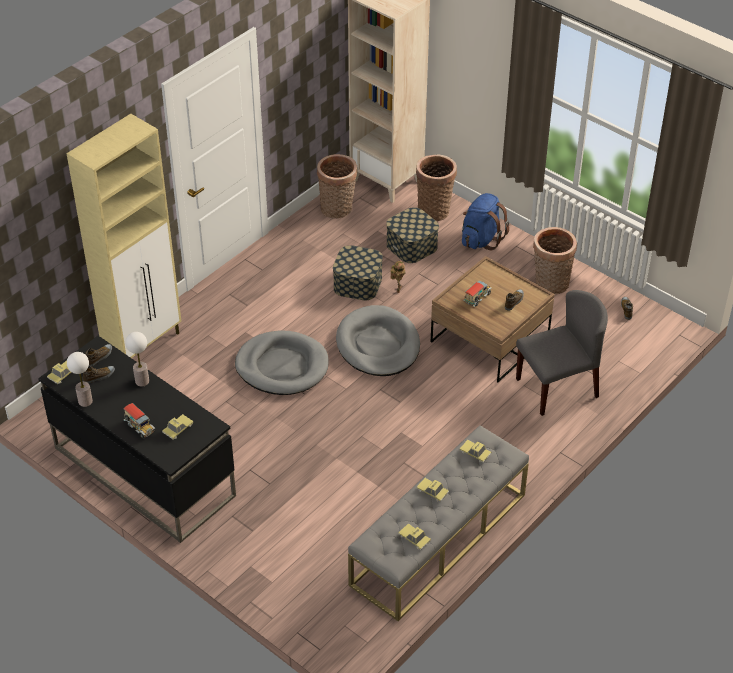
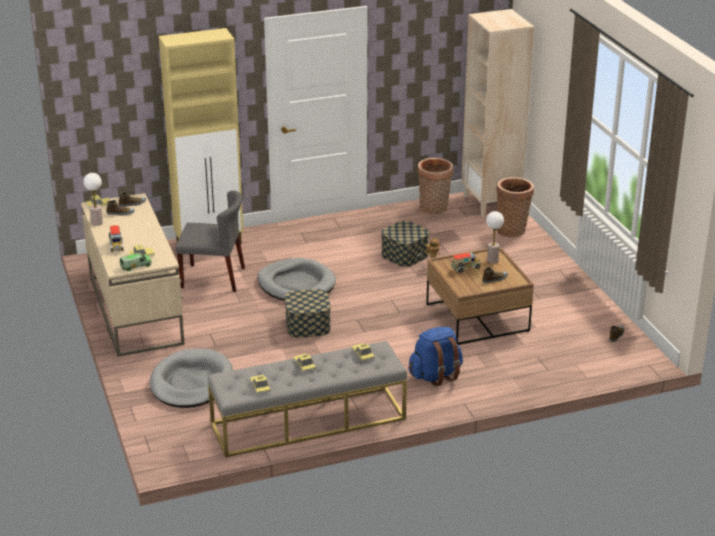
camera: 30 degrees right, 15 degrees down
black desk [38,336,236,543] -> beige desk [81,193,185,357]
table lamp [125,332,149,387] -> table lamp moved to [486,211,504,263]
grey dog bed [336,305,420,376] -> grey dog bed moved to [150,348,233,408]
storage box [386,207,439,263] -> storage box moved to [285,289,331,338]
blue backpack [462,193,509,250] -> blue backpack moved to [409,327,463,387]
grey chair [516,290,608,416] -> grey chair moved to [176,190,245,292]
basket [533,227,577,294] -> none
none -> toy truck [120,253,152,271]

